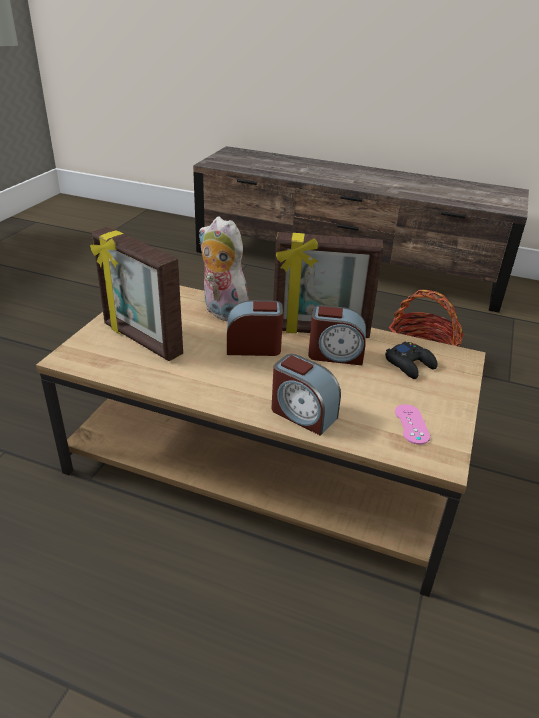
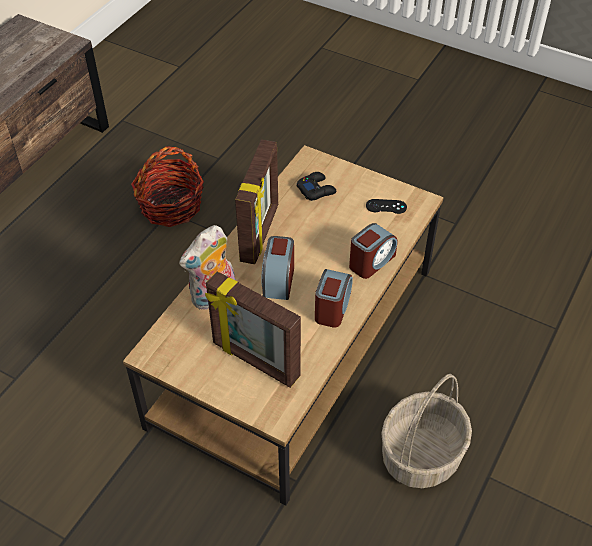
camera: 80 degrees left, 15 degrees up
picture frame [90,227,183,361] -> picture frame turned 75 degrees clockwise [205,271,301,388]
alarm clock [308,305,366,365] -> alarm clock moved to [315,269,353,328]
pink game controller [395,404,430,445] -> black game controller [366,199,407,214]
none -> basket [381,374,472,488]

